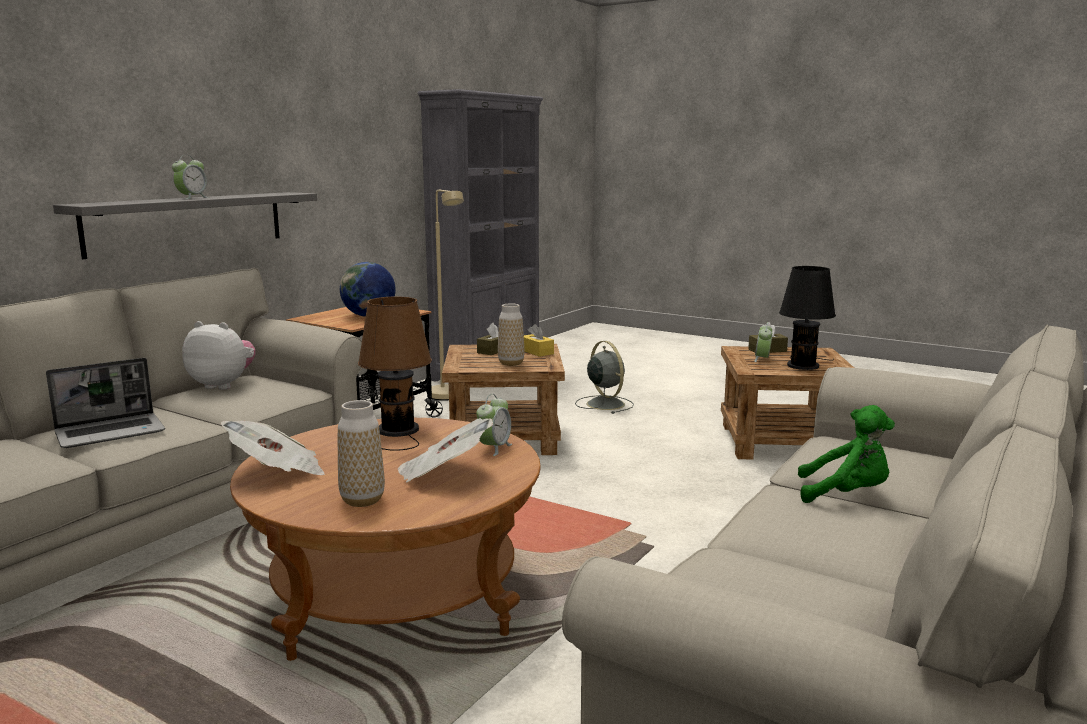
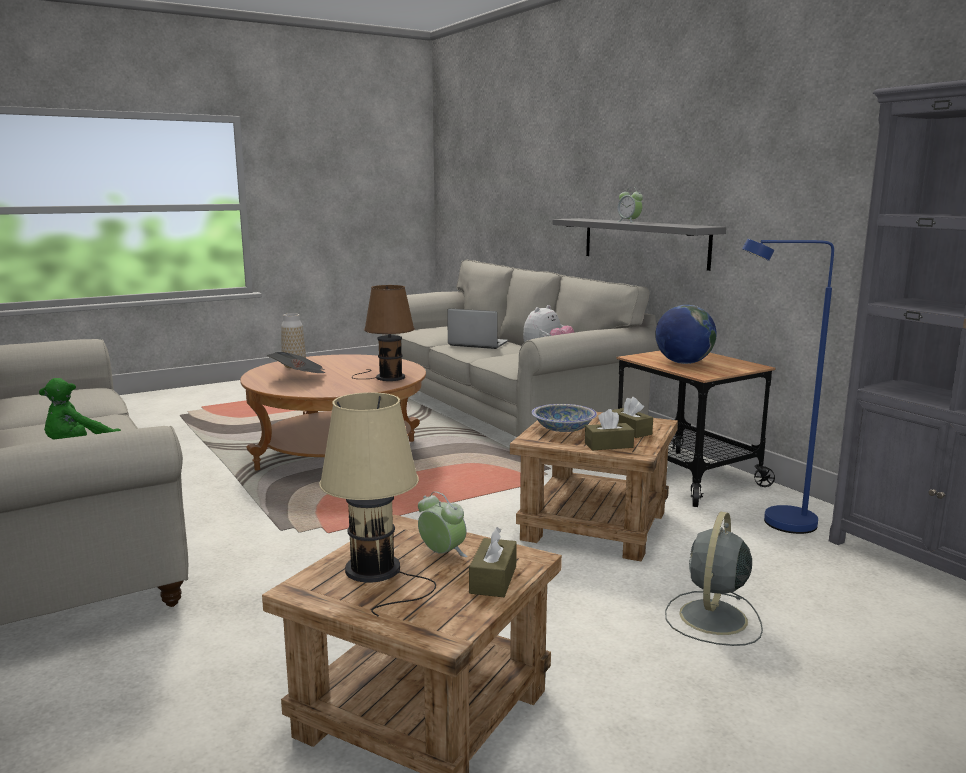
camera: 115 degrees right, 0 degrees up
laptop [46,358,165,448] -> laptop turned 120 degrees clockwise [447,309,508,349]
newspaper [221,421,325,475] -> none
beige floor lamp [431,190,464,401] -> blue floor lamp [742,239,834,534]
alarm clock [476,394,512,456] -> none
vase [498,303,525,366] -> bowl [531,404,597,432]
yellow tissue box [524,324,554,357] -> brown tissue box [585,409,634,450]
grey fan [575,341,634,414] -> grey fan turned 120 degrees clockwise [665,512,763,646]
black table lamp [779,266,836,370] -> beige table lamp [319,392,436,616]

